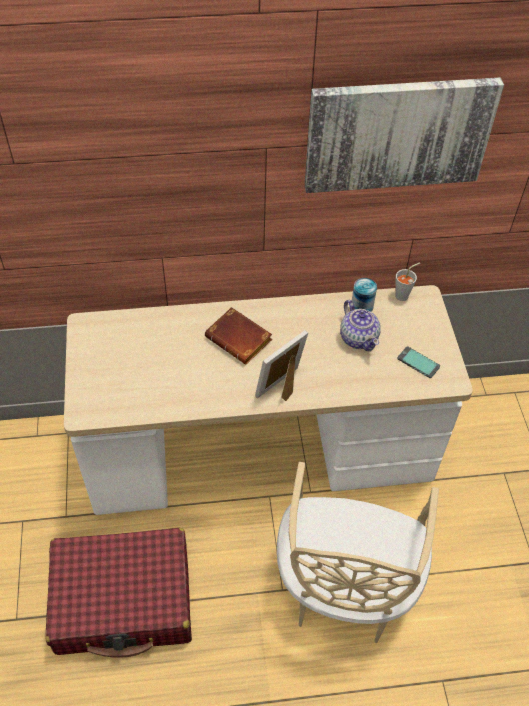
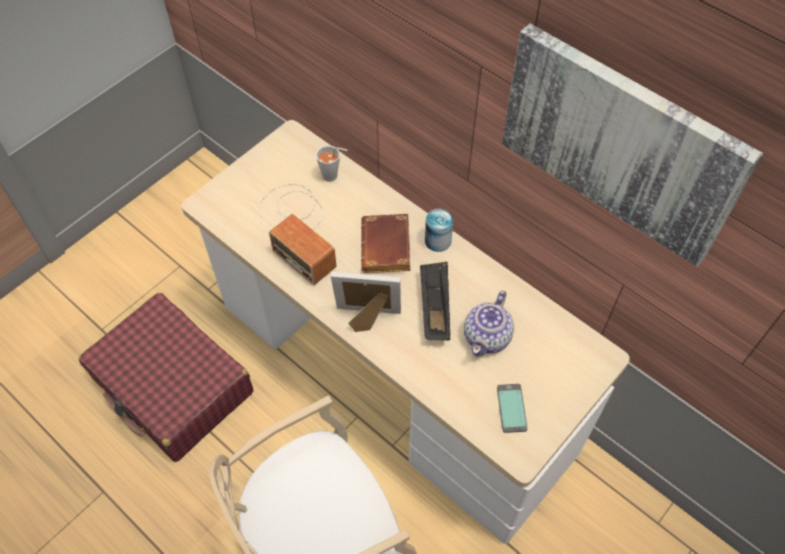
camera: 50 degrees right, 5 degrees up
can [352,278,377,312] -> can moved to [425,208,454,252]
grey cup [395,262,420,301] -> grey cup moved to [316,145,348,182]
none -> radio [259,184,336,286]
none -> black tray [420,262,450,340]

